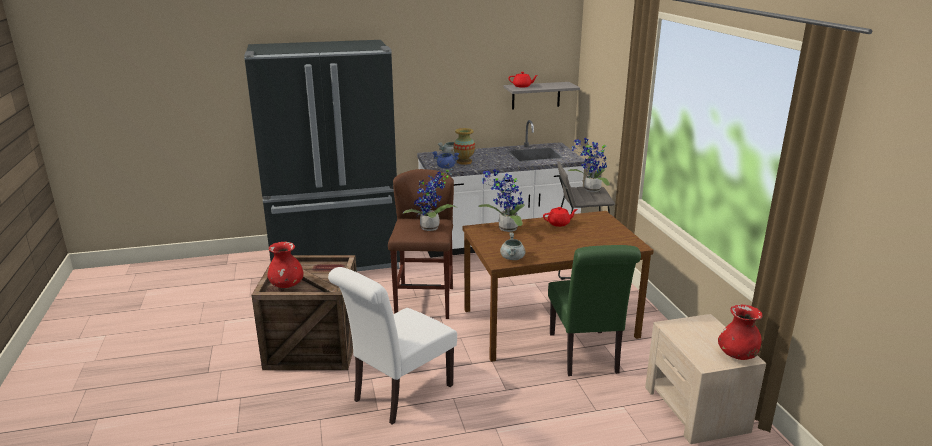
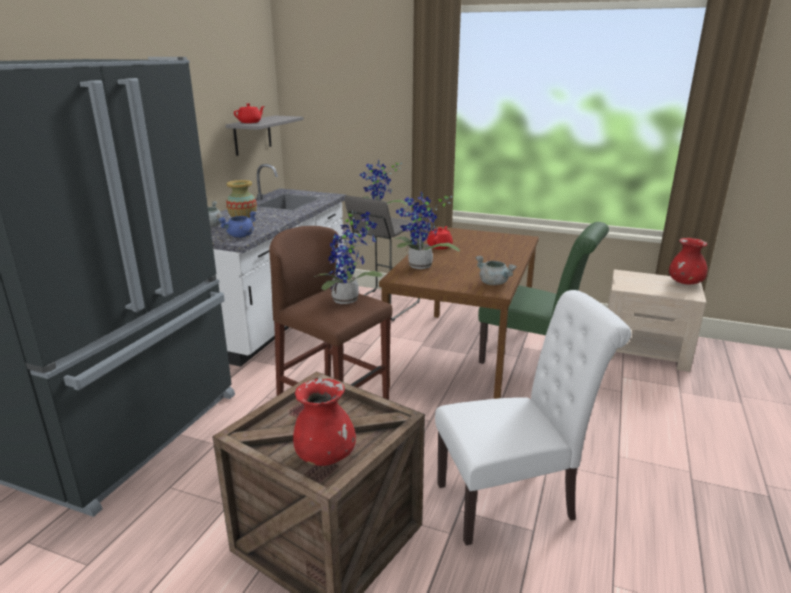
camera: 55 degrees left, 0 degrees up
white chair [328,267,457,425] -> white chair turned 90 degrees counterclockwise [435,290,631,545]

